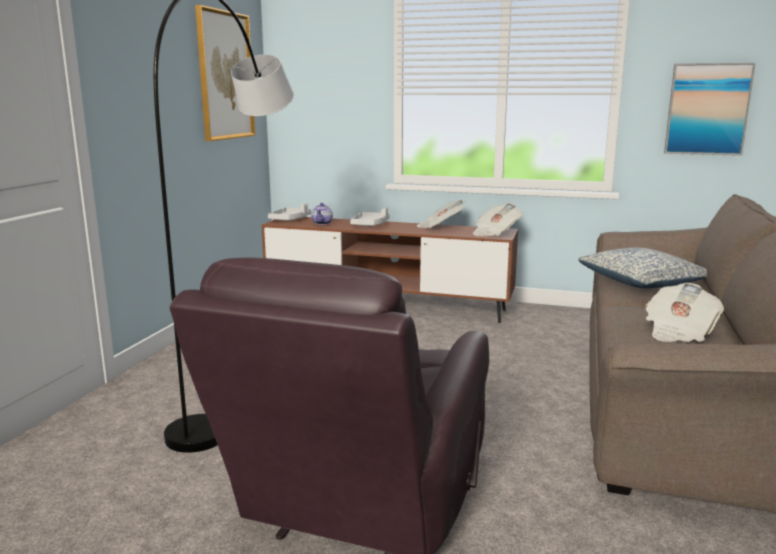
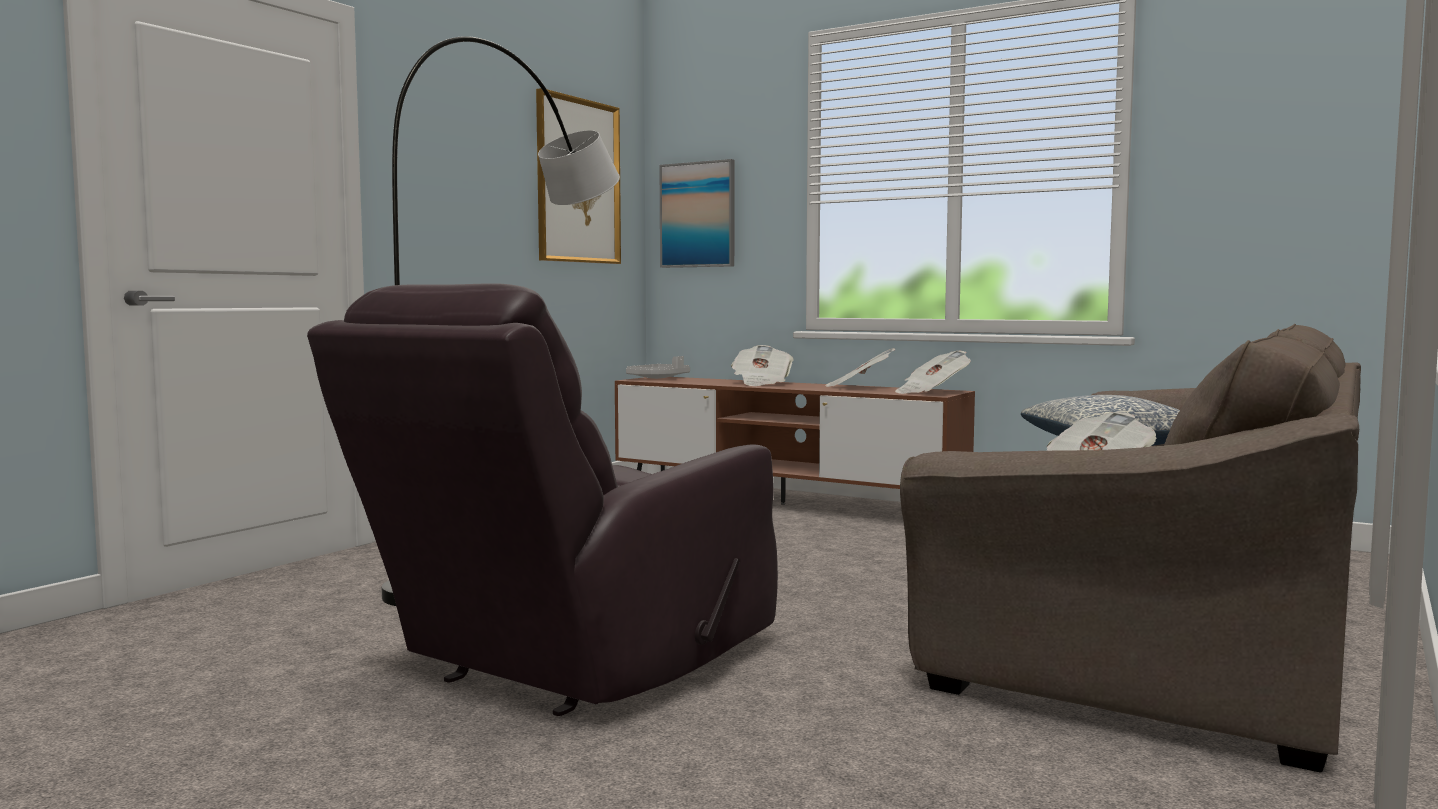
camera: 15 degrees right, 10 degrees down
teapot [311,203,333,225] -> none
grey tray [350,207,390,226] -> newspaper [731,345,794,386]
picture [664,63,756,156] -> picture moved to [660,159,735,268]

